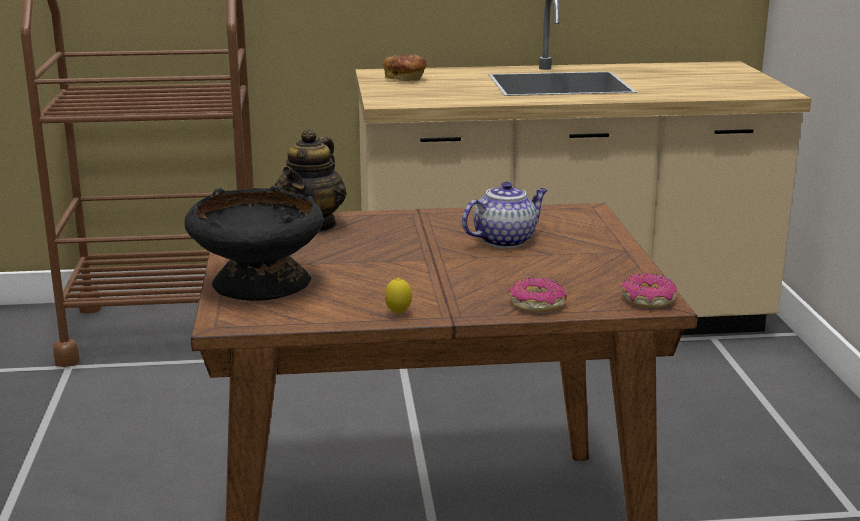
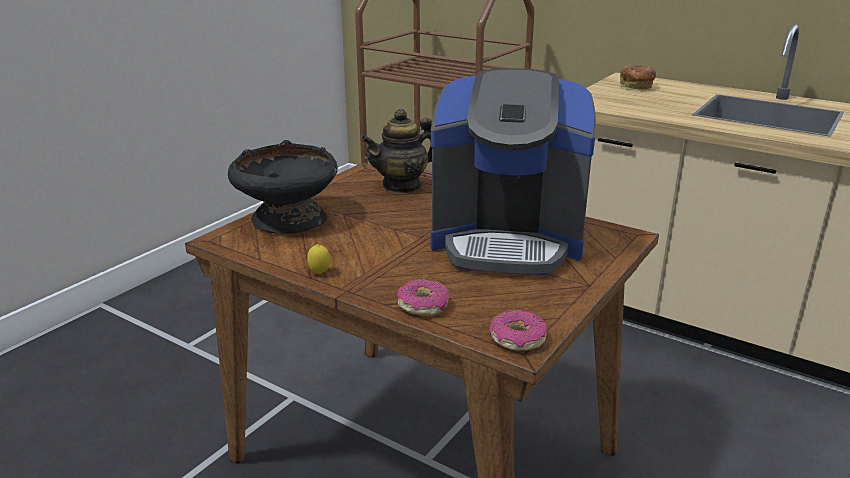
camera: 40 degrees right, 5 degrees up
teapot [462,181,548,248] -> coffee machine [431,68,596,275]

